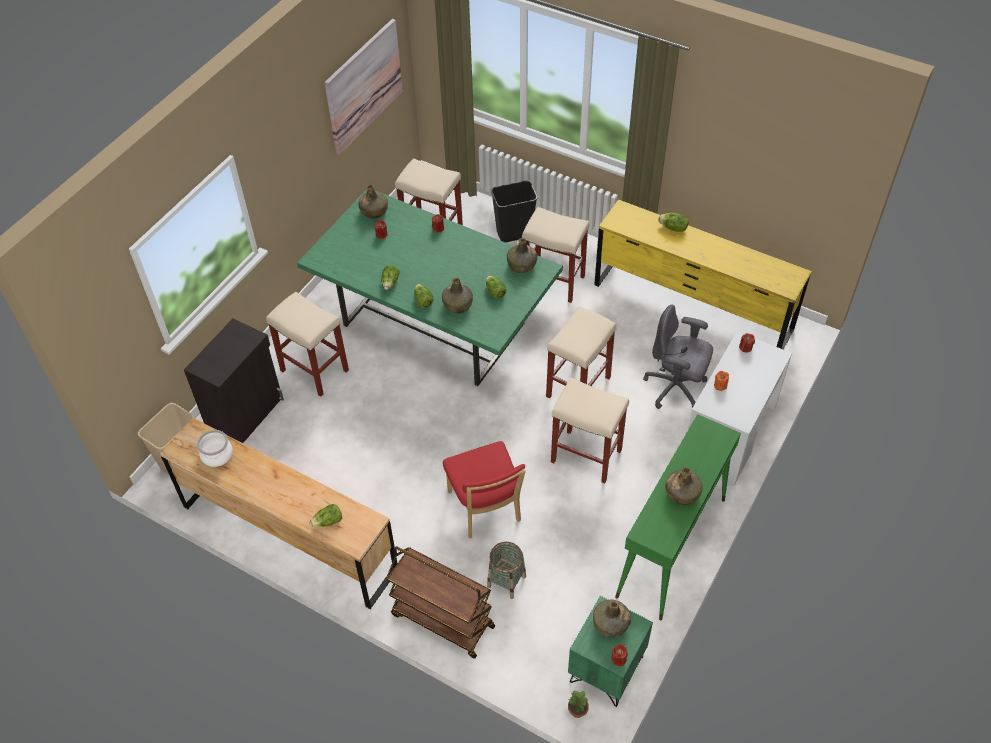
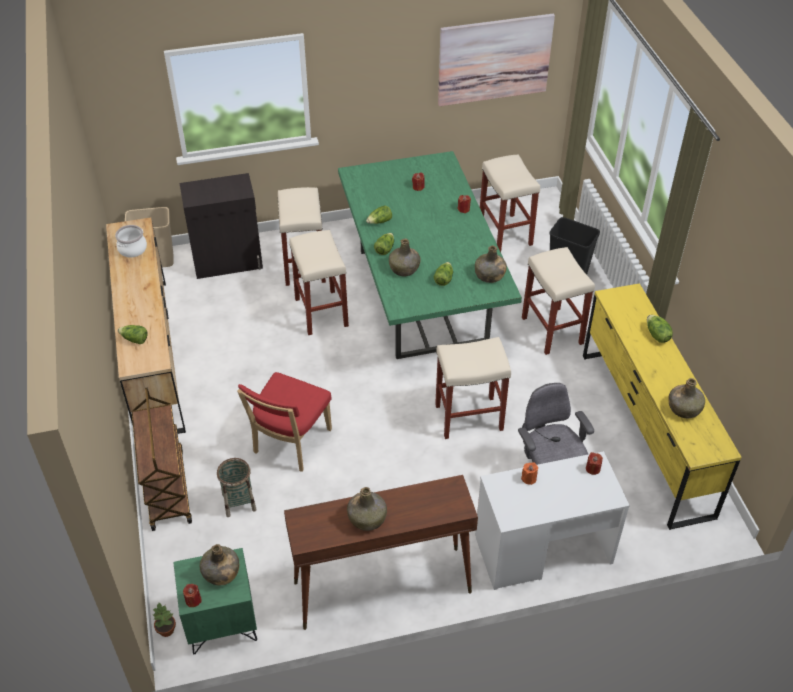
camera: 45 degrees right, 5 degrees down
green bottle [358,184,388,219] -> green bottle moved to [668,378,705,418]
beige stool [551,377,629,483] -> beige stool moved to [289,230,349,335]
green console table [615,414,741,621] -> brown console table [284,475,478,630]

